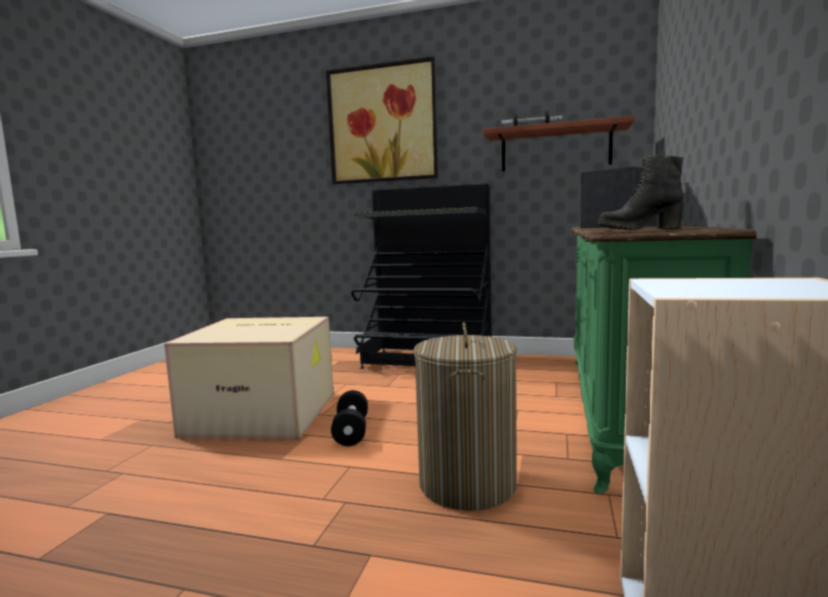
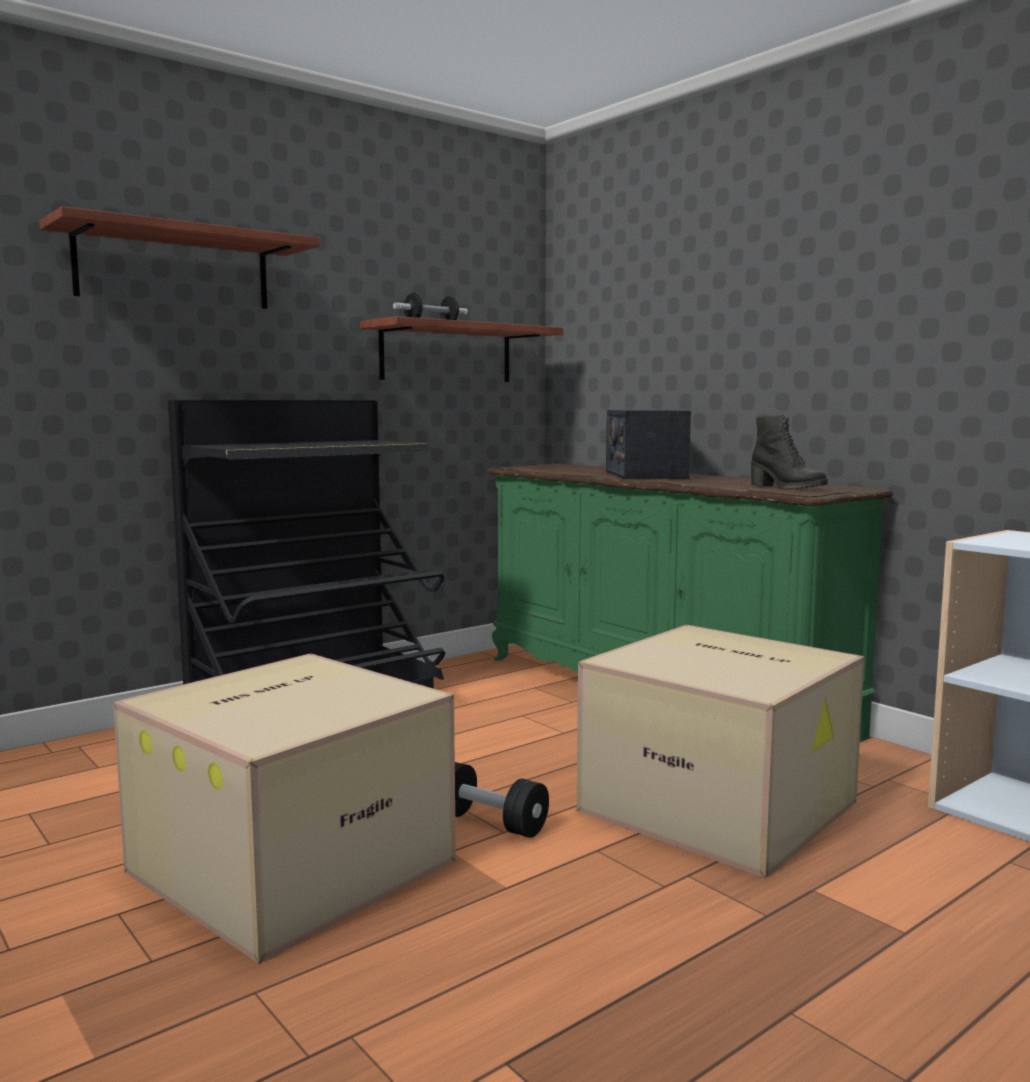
camera: 55 degrees left, 0 degrees up
picture [326,56,438,184] -> shelf [39,206,320,309]
laundry basket [414,322,517,511] -> cardboard box [577,625,865,879]
black boot [598,155,684,230] -> black boot turned 75 degrees counterclockwise [751,414,828,489]

